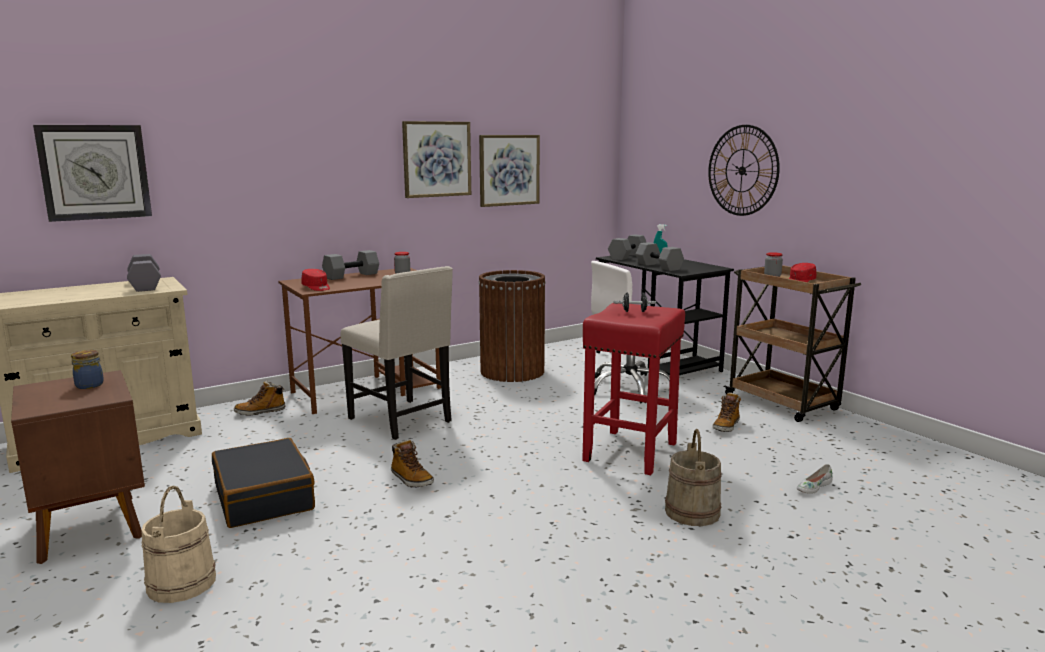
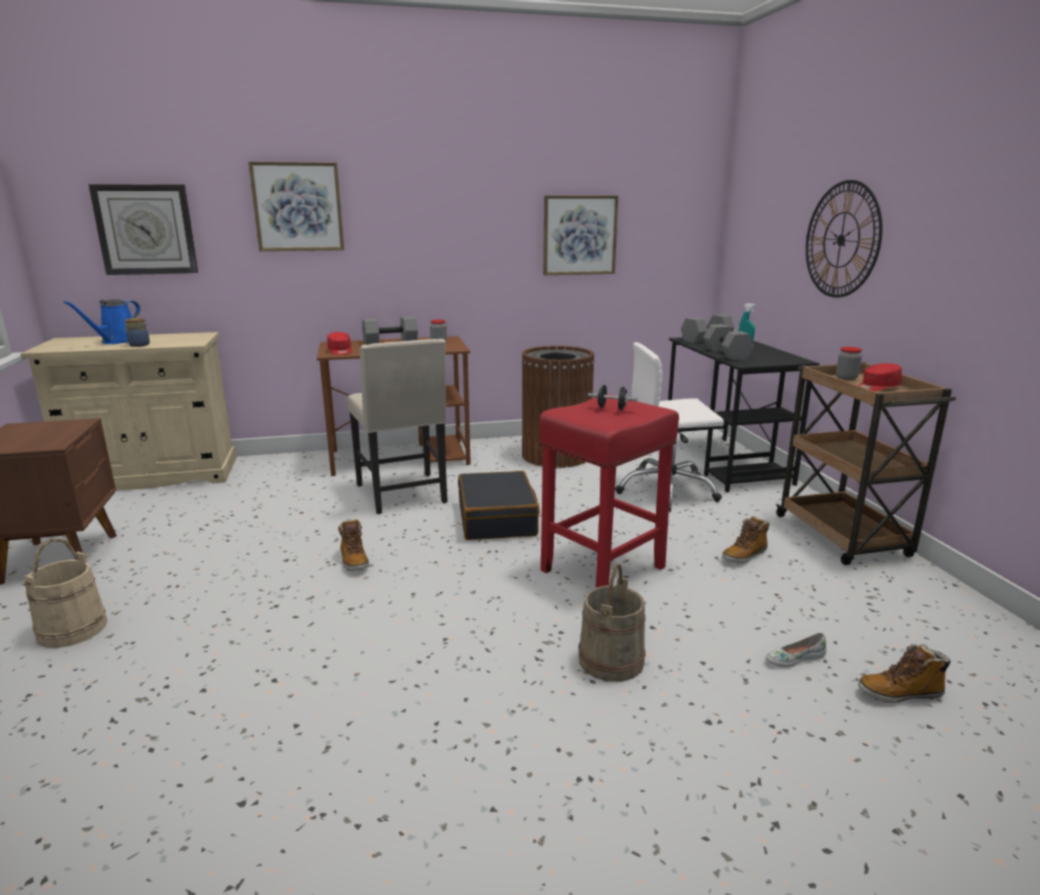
camera: 20 degrees right, 5 degrees up
jar [71,350,104,389] -> jar moved to [125,318,150,347]
grey dumbbell [127,254,161,292] -> none
black suitcase [212,438,315,528] -> black suitcase moved to [458,471,540,540]
boot [234,380,285,416] -> boot moved to [858,644,951,703]
picture [402,121,471,198] -> picture moved to [248,162,344,251]
none -> blue watering can [63,299,140,344]

